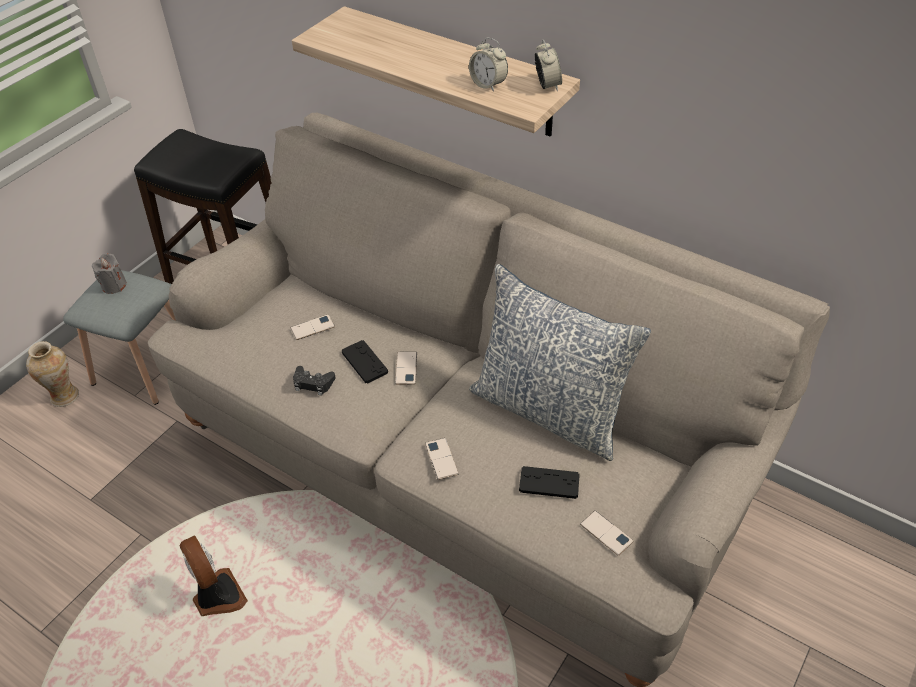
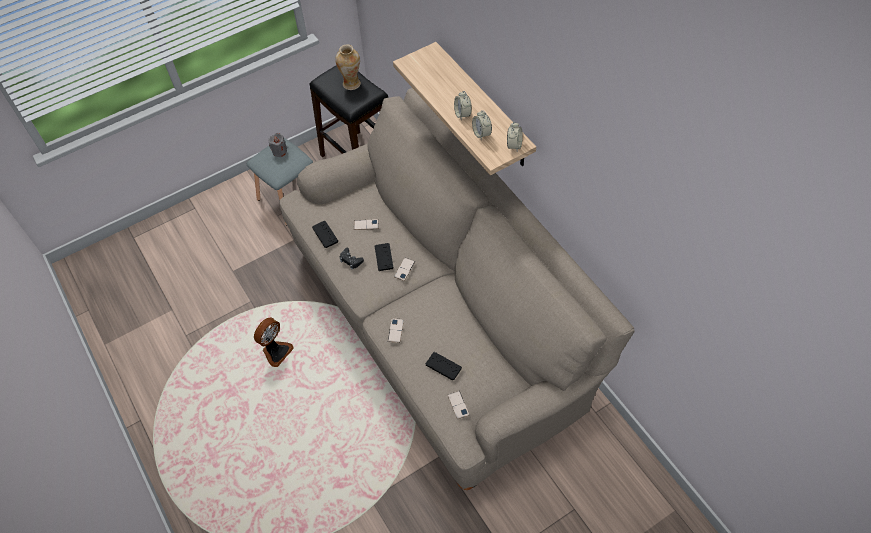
camera: 25 degrees right, 10 degrees up
vase [26,341,79,407] -> vase moved to [335,44,361,90]
fan [179,535,248,616] -> fan turned 45 degrees clockwise [254,317,294,367]
pillow [469,264,651,461] -> none
none -> black game controller [312,221,338,248]
none -> alarm clock [454,91,472,120]

